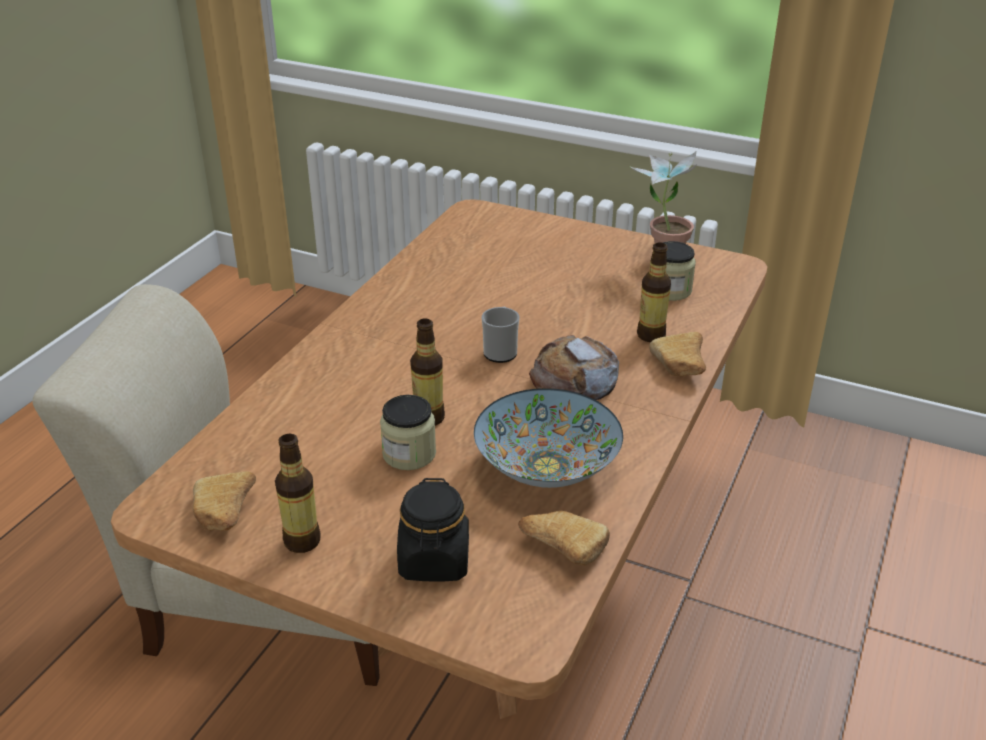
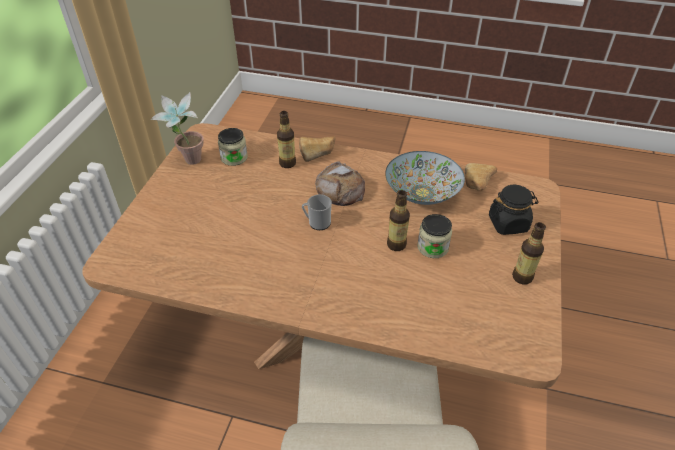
camera: 100 degrees left, 10 degrees up
bread [193,471,256,531] -> none

